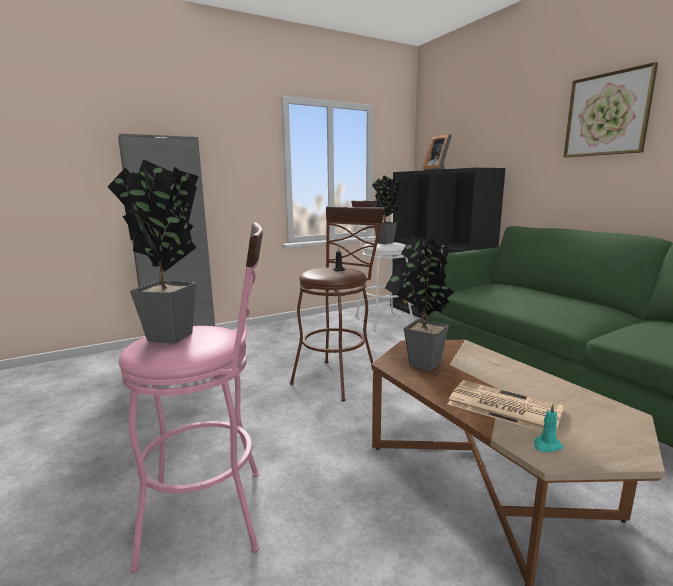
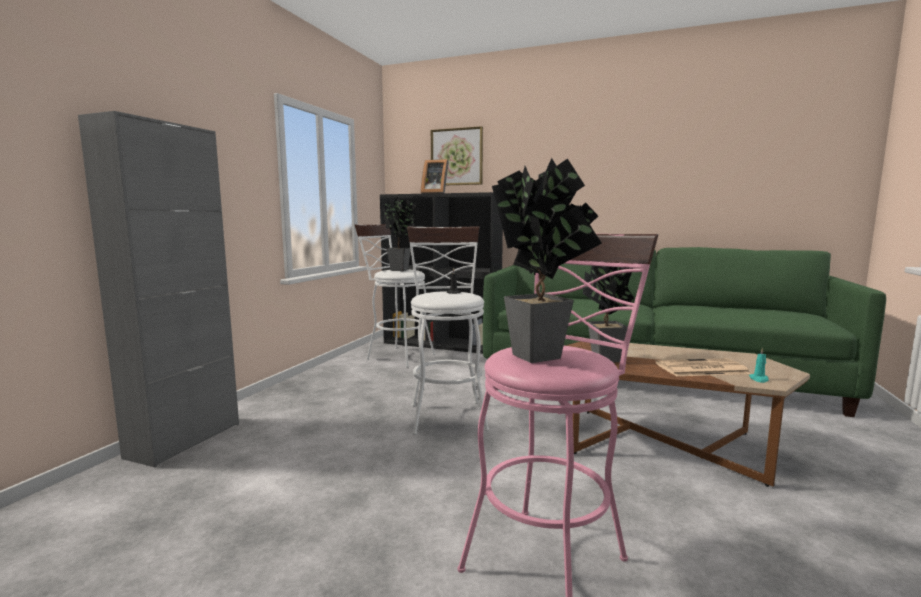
camera: 40 degrees left, 5 degrees down
brown stool [290,206,385,401] -> white stool [407,226,489,435]
picture [563,62,658,158] -> picture moved to [431,126,483,185]

